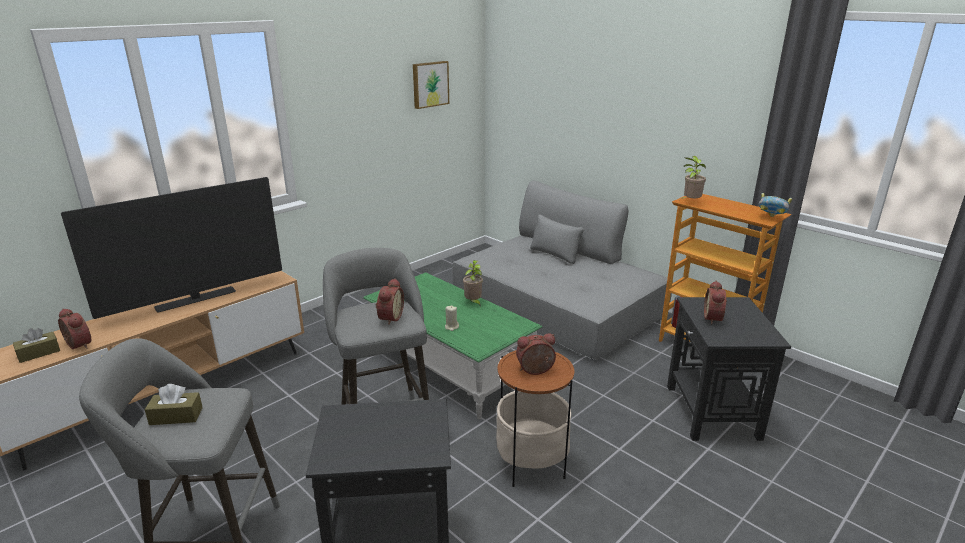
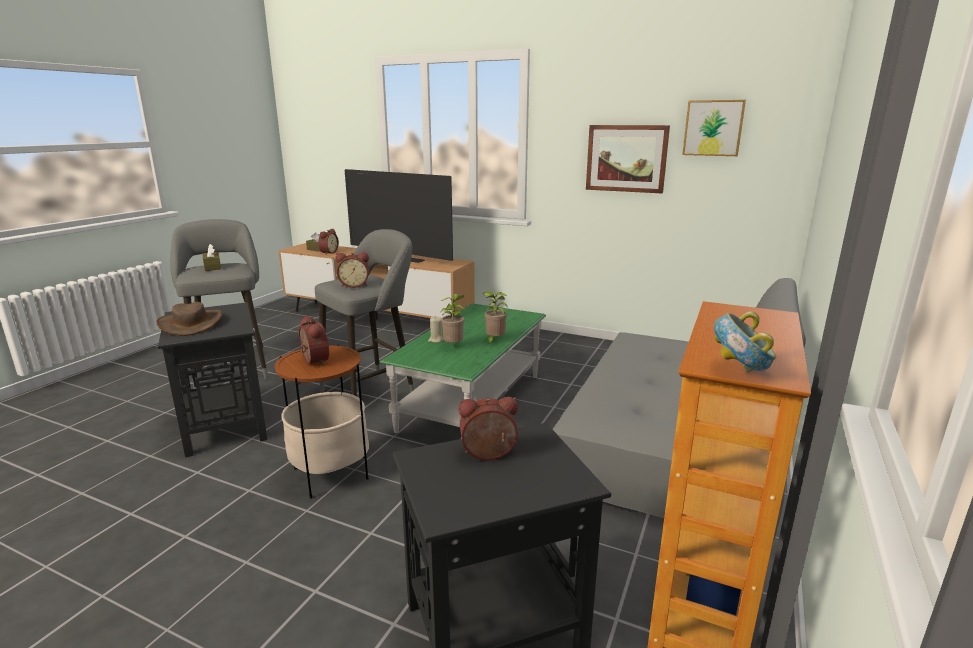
camera: 70 degrees right, 5 degrees down
potted plant [681,156,706,199] -> potted plant moved to [440,294,465,343]
none -> brown hat [156,302,223,336]
none -> picture [586,125,670,193]

